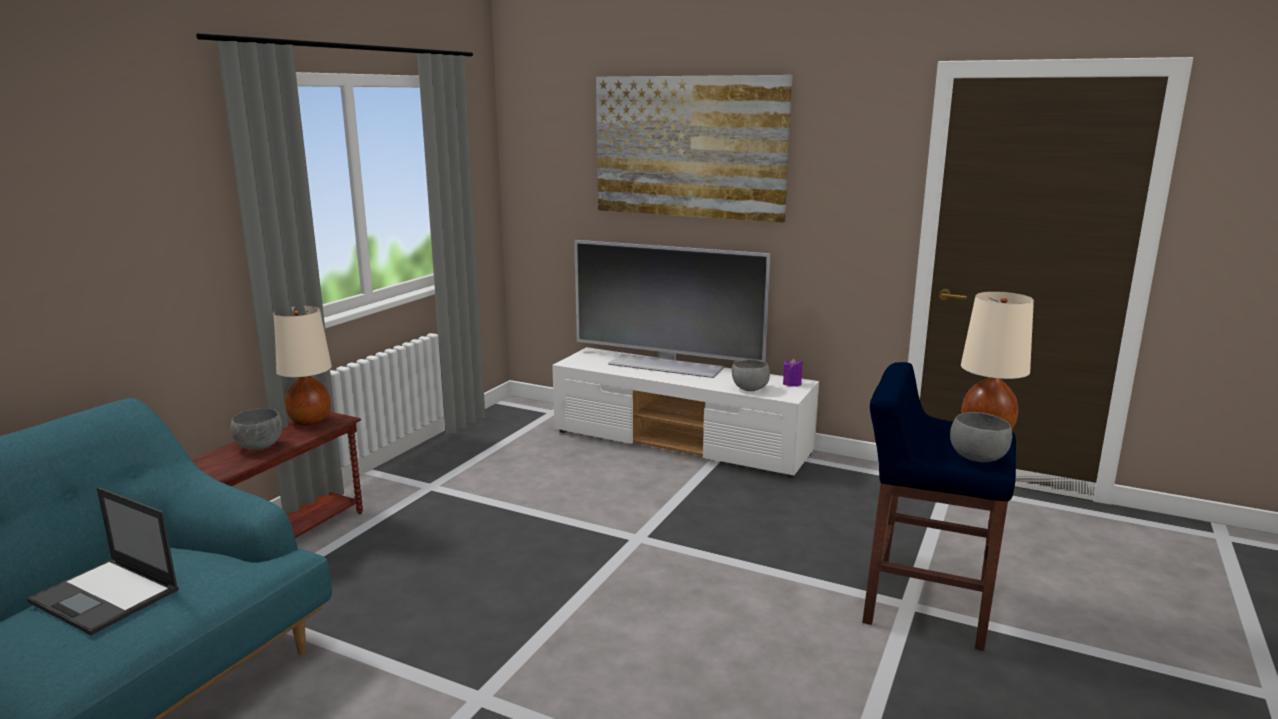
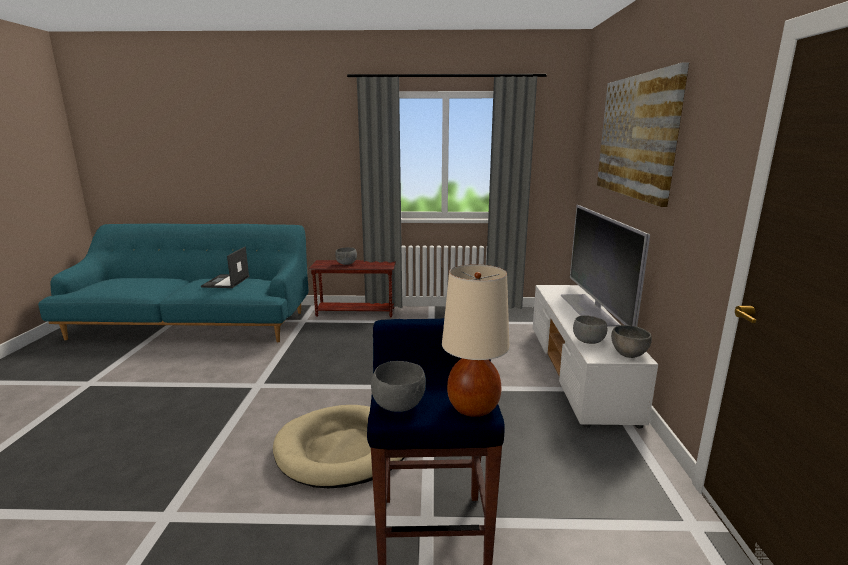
camera: 65 degrees right, 0 degrees up
beige table lamp [273,306,332,426] -> none
purple candle [783,358,803,387] -> grey bowl [611,325,652,358]
none -> beige dog bed [273,405,405,488]

